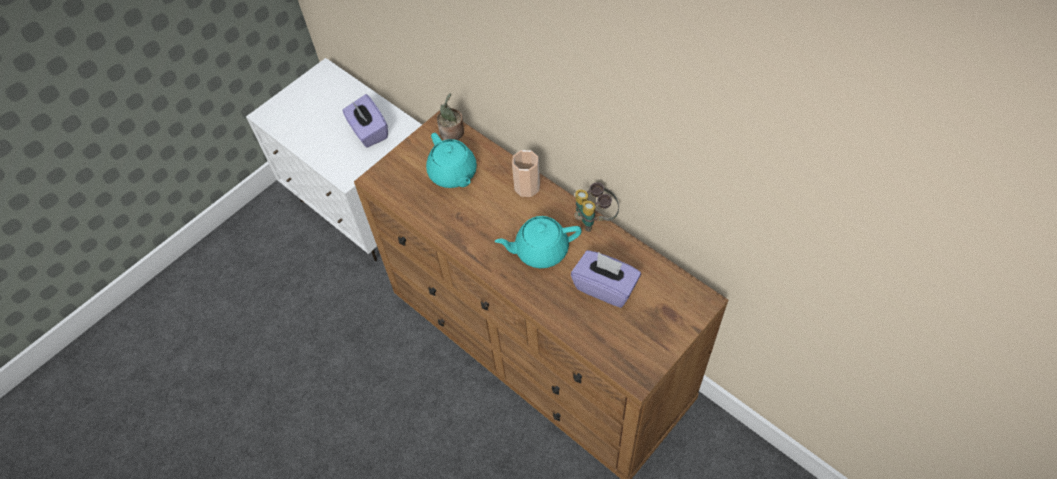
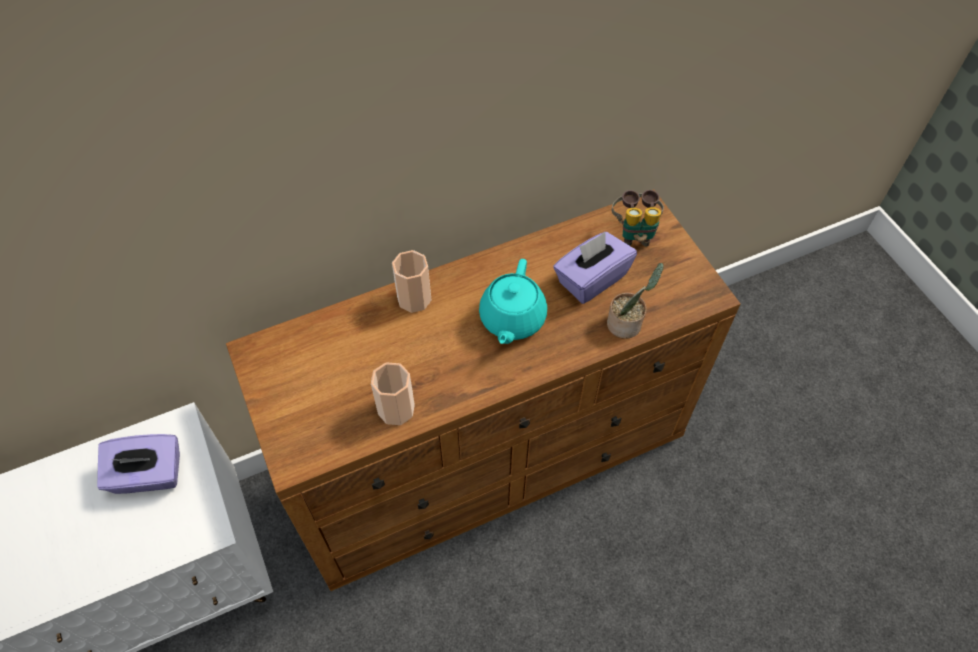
camera: 70 degrees left, 0 degrees up
turquoise teapot [426,133,477,188] -> none
potted plant [437,93,464,140] -> potted plant moved to [607,263,664,339]
binoculars [574,182,619,232] -> binoculars moved to [611,190,664,246]
none -> cup [371,362,415,425]

